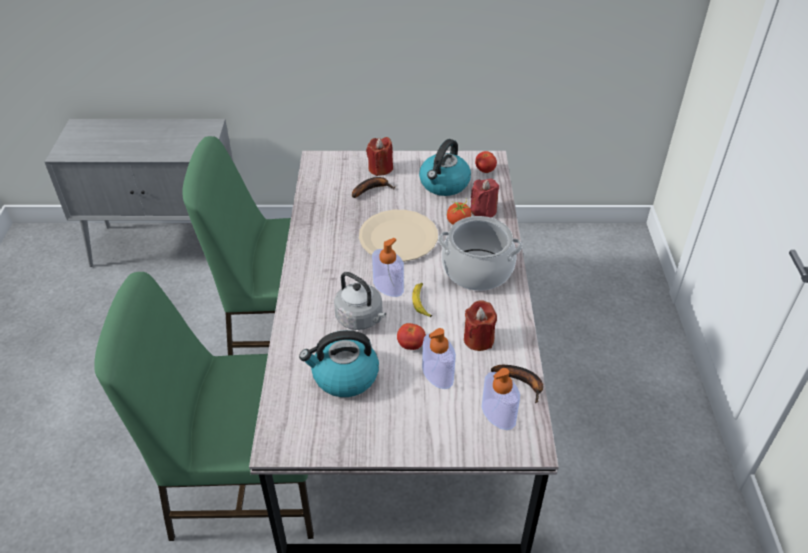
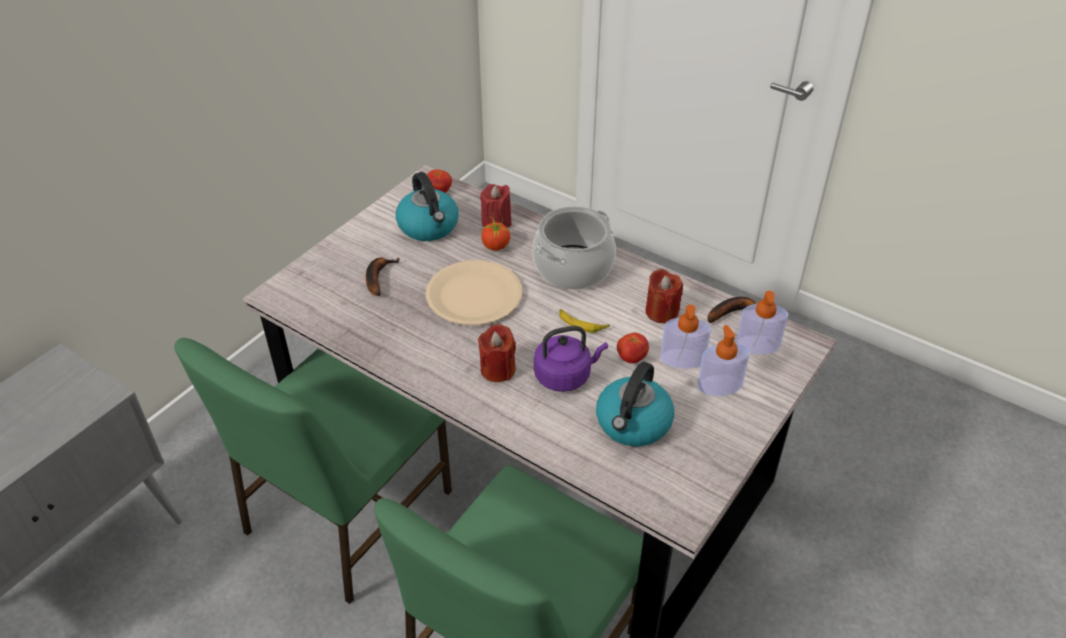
camera: 55 degrees left, 0 degrees up
grey kettle [334,272,386,330] -> purple kettle [534,326,608,392]
red candle [366,137,393,176] -> red candle moved to [478,324,516,382]
soap dispenser [372,238,404,297] -> soap dispenser moved to [697,325,749,396]

